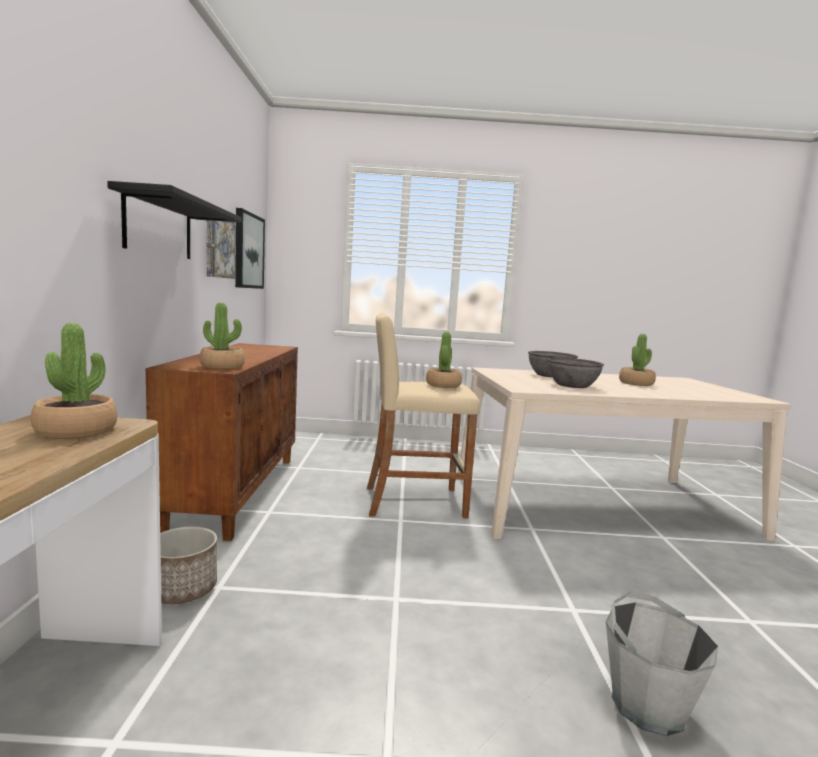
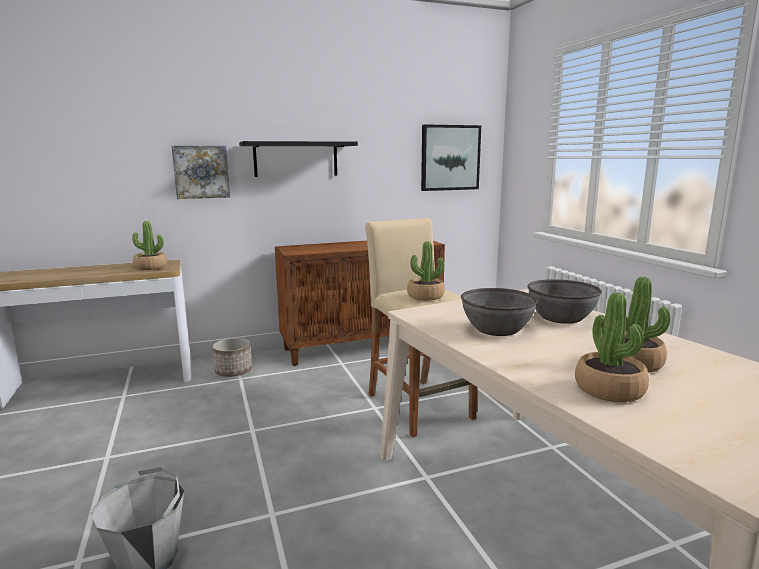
camera: 70 degrees right, 5 degrees up
potted plant [200,303,245,369] -> potted plant moved to [575,293,649,402]
picture [206,220,236,279] -> picture moved to [172,146,230,199]

